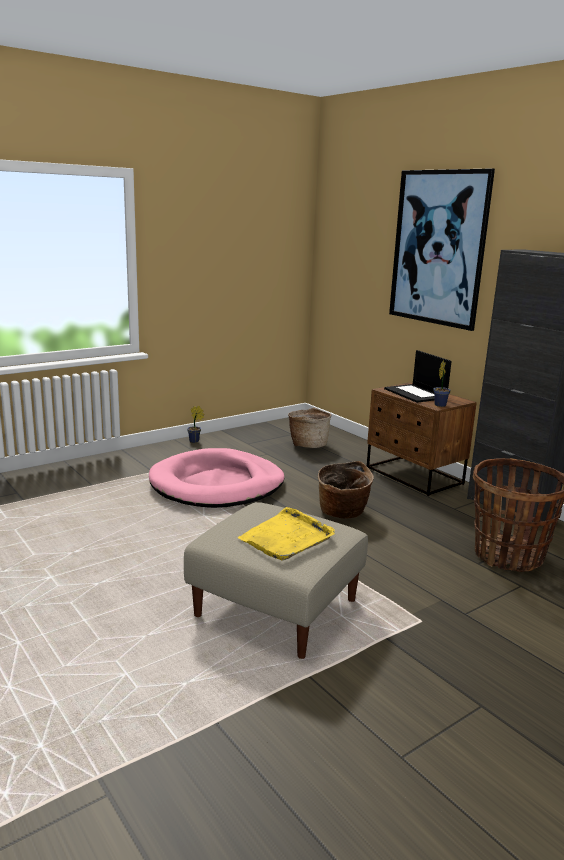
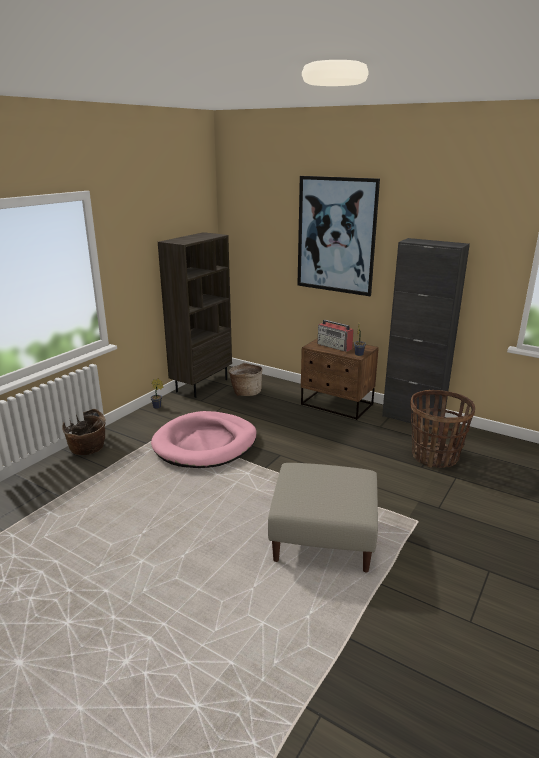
camera: 20 degrees left, 5 degrees up
yellow tray [237,507,335,561] -> none
basket [318,461,374,518] -> basket moved to [62,409,106,455]
laptop [384,350,452,403] -> radio [318,320,354,352]
none -> brown bookcase [158,232,232,398]

